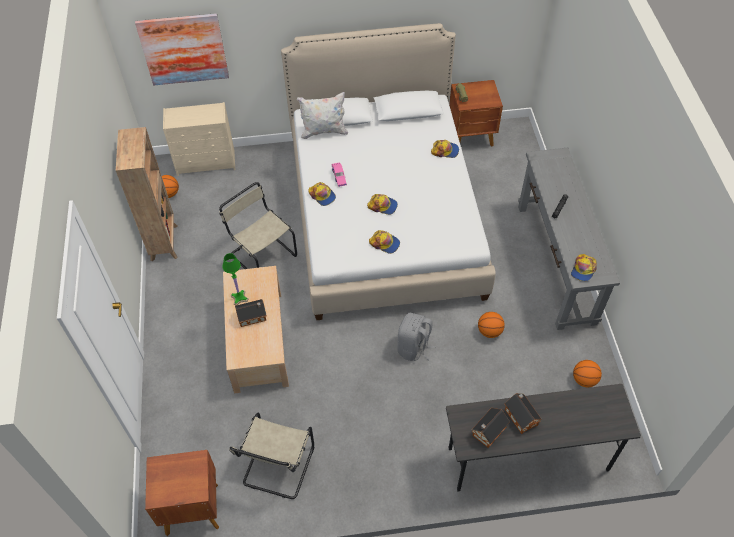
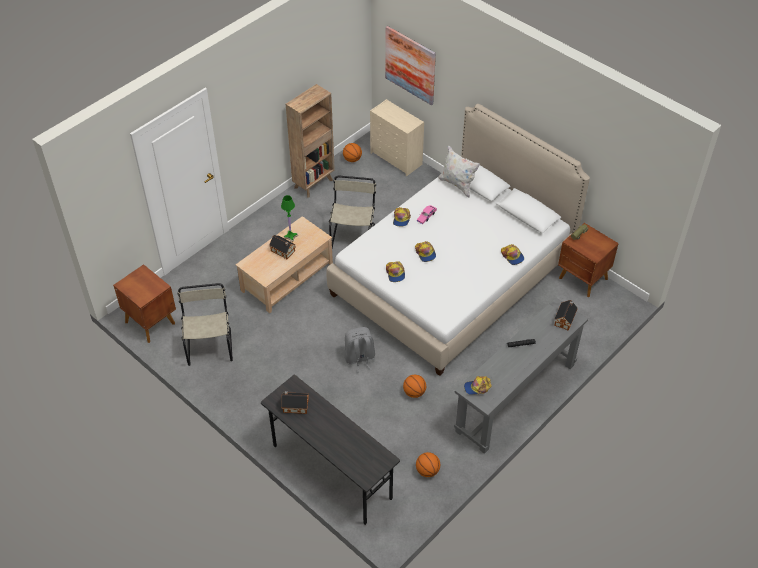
camera: 50 degrees right, 5 degrees down
beige chair [229,413,314,499] -> beige chair turned 105 degrees clockwise [178,283,233,366]
toy house [504,393,542,434] -> toy house moved to [554,300,578,331]

